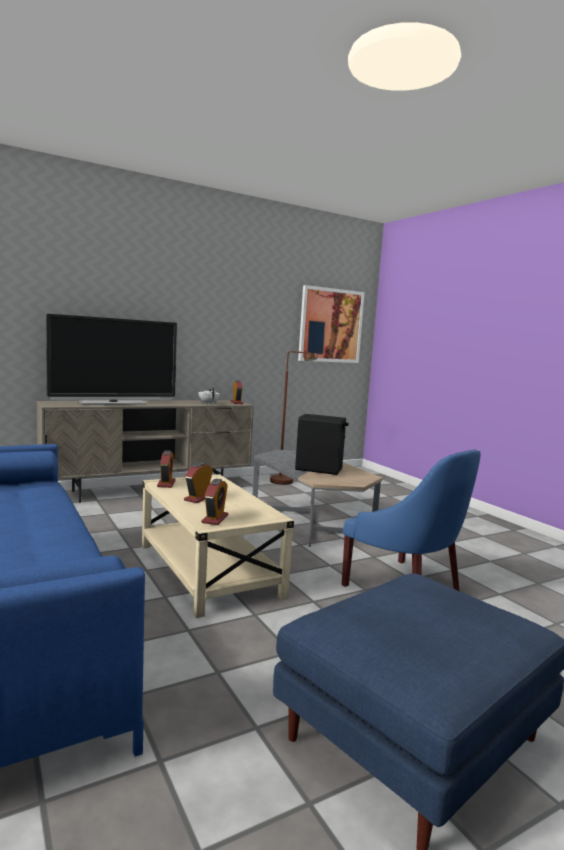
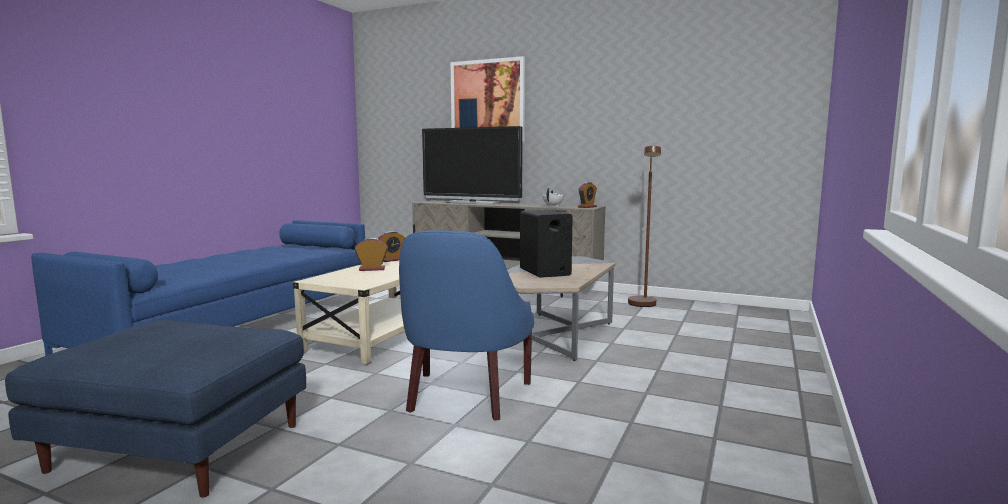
camera: 55 degrees right, 0 degrees up
alarm clock [202,479,228,525] -> none
picture [298,285,365,363] -> picture moved to [451,56,525,142]

